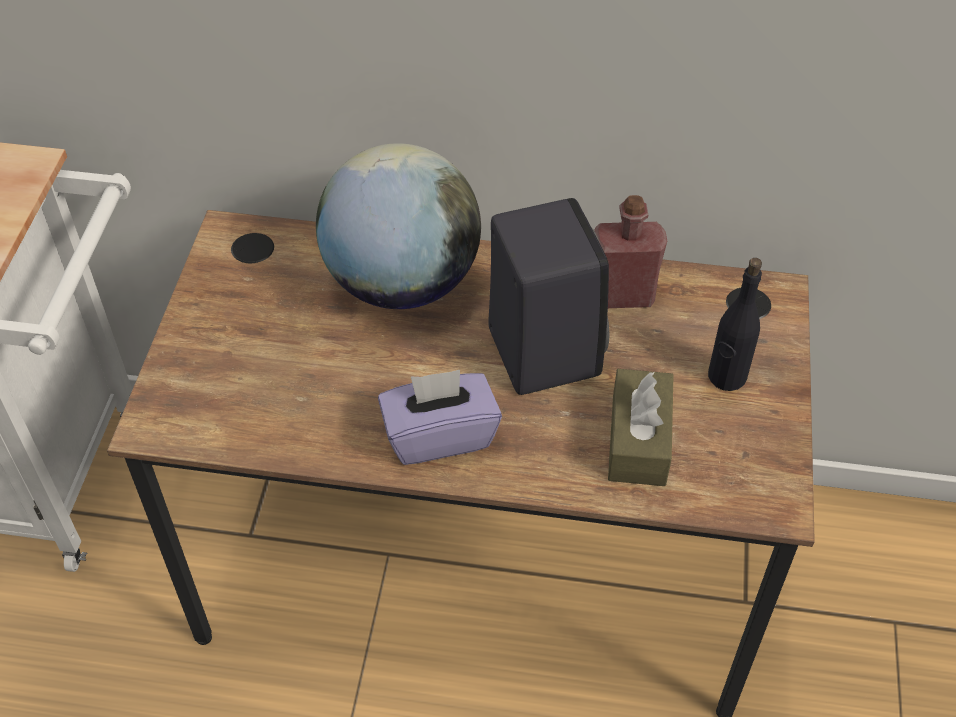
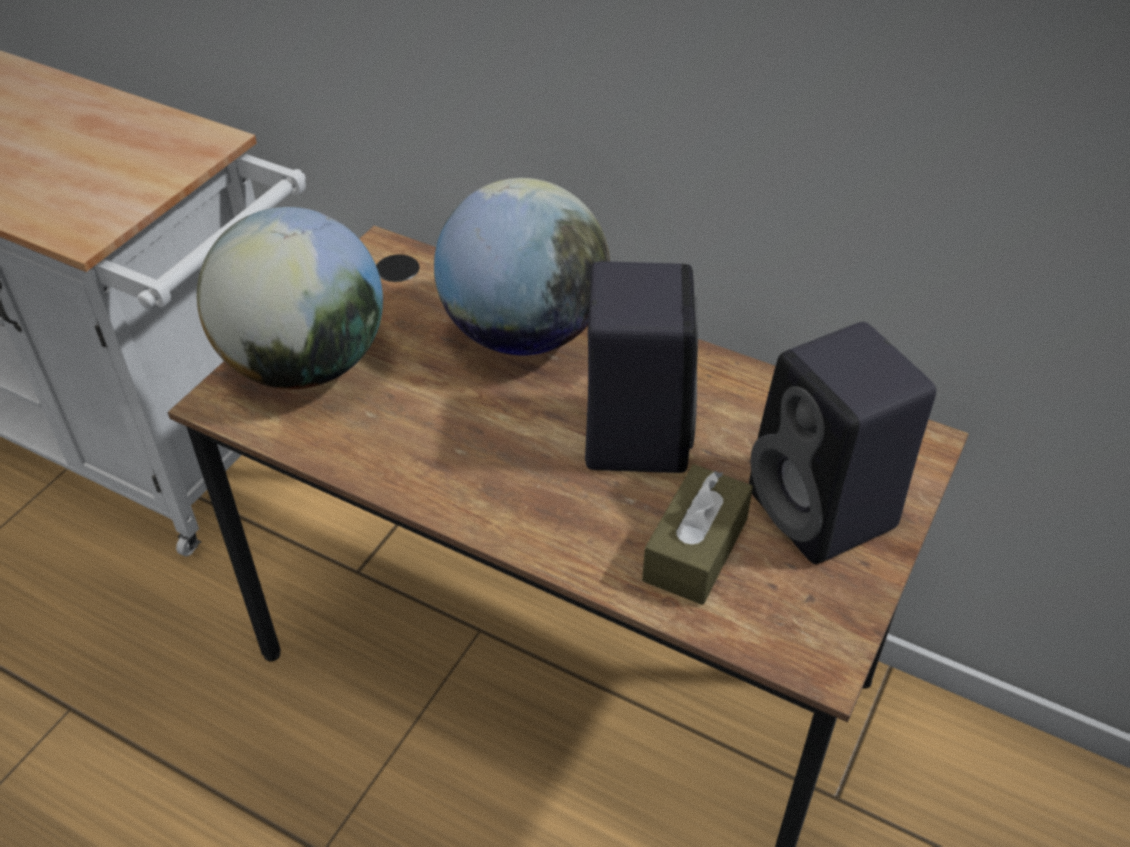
camera: 20 degrees right, 5 degrees down
purple tissue box [378,370,502,465] -> none
red bottle [594,195,667,308] -> none
black bottle [708,258,762,391] -> black speaker [749,322,936,564]
none -> globe [197,207,383,389]

